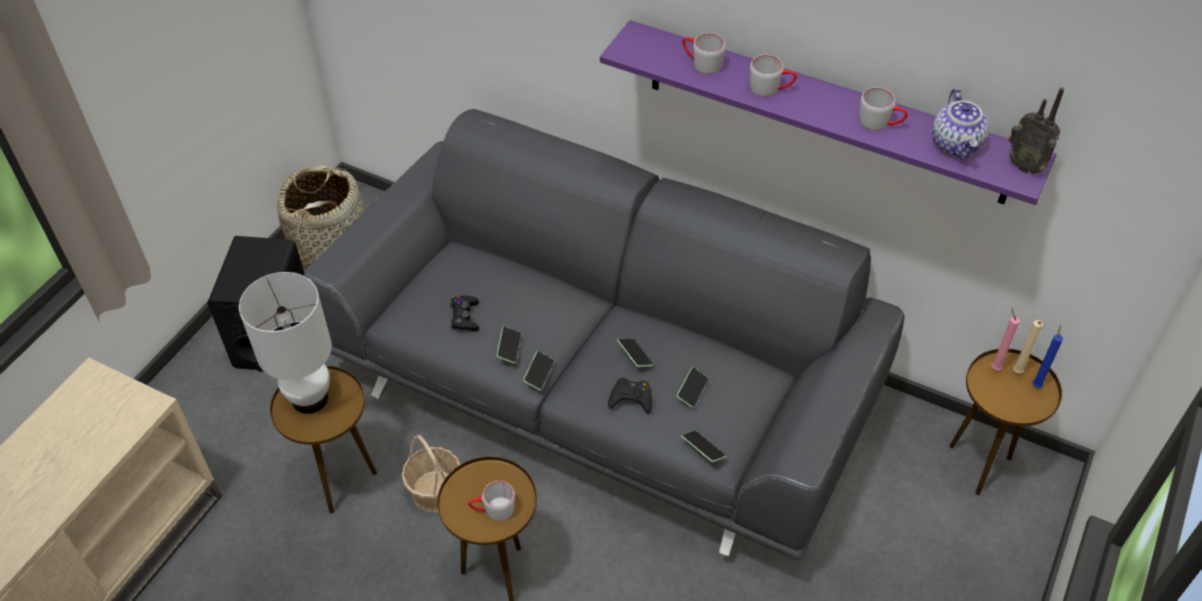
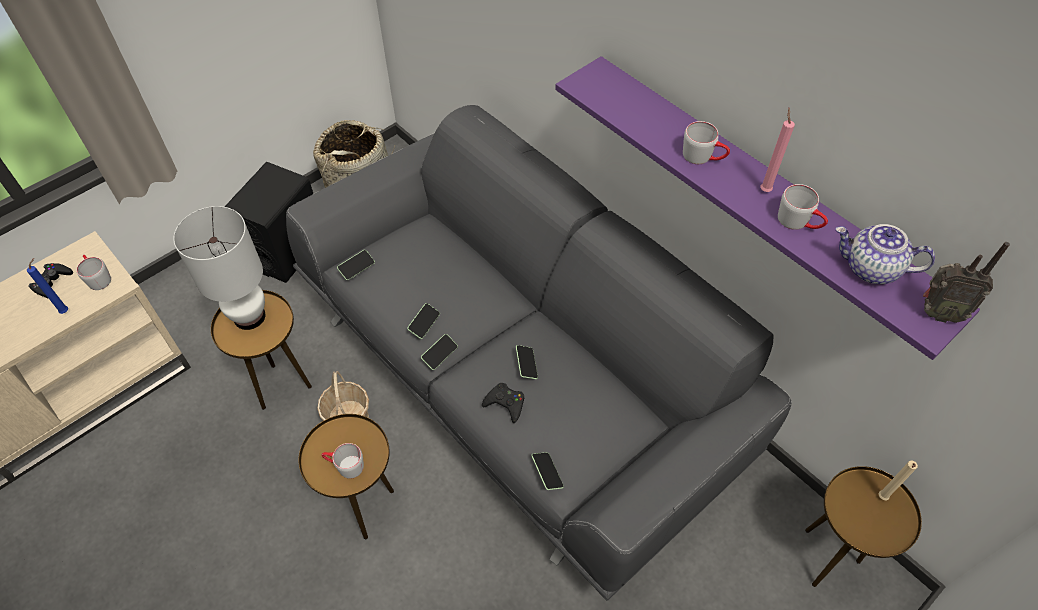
camera: 20 degrees right, 5 degrees up
black game controller [449,296,479,331] -> black game controller moved to [28,263,73,299]
phone [677,367,709,408] -> phone moved to [337,250,375,280]
grey mug [682,33,726,74] -> grey mug moved to [76,255,111,290]
teapot [932,89,989,160] -> teapot turned 90 degrees clockwise [835,224,935,284]
pink candle [991,308,1020,370] -> pink candle moved to [760,108,795,192]
radio [1008,88,1064,174] -> radio turned 45 degrees counterclockwise [923,242,1010,323]
blue candle [1032,325,1063,388] -> blue candle moved to [27,258,68,314]

